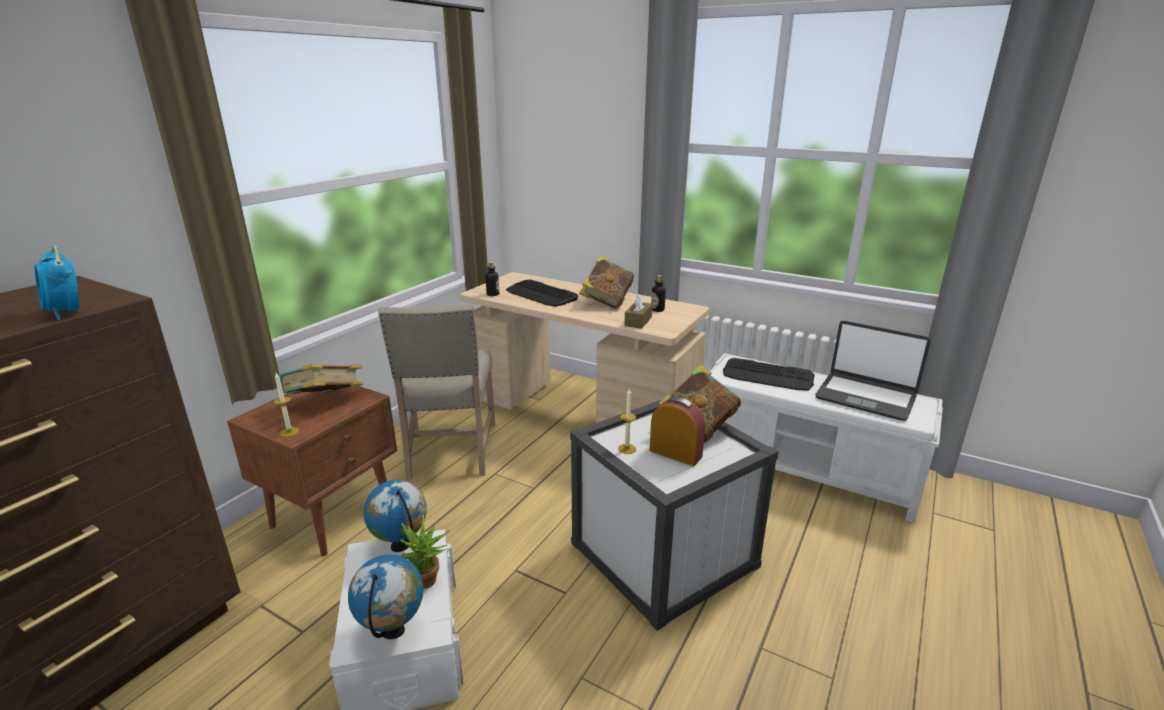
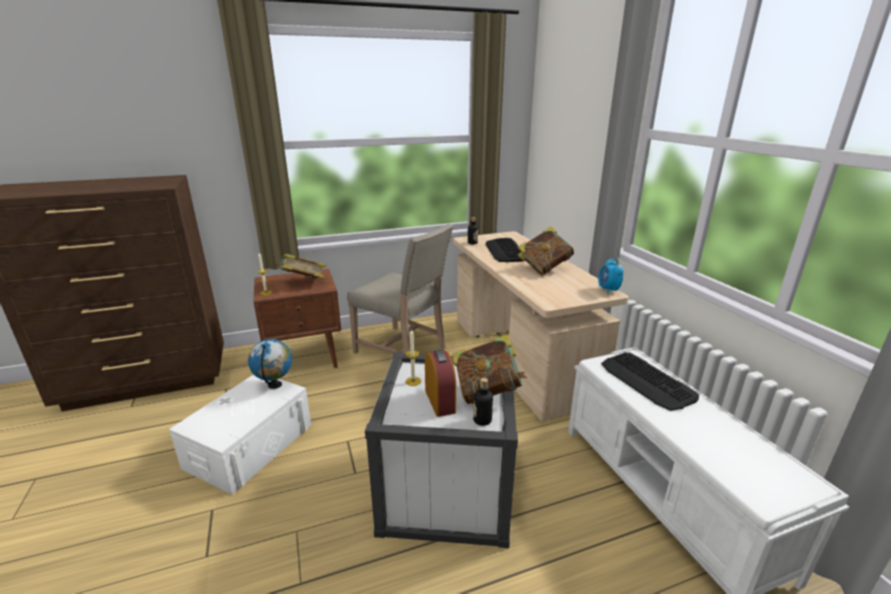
camera: 40 degrees right, 0 degrees up
alarm clock [35,245,79,320] -> alarm clock moved to [598,257,624,295]
globe [348,554,424,639] -> none
beige chair [378,304,495,481] -> beige chair turned 90 degrees counterclockwise [347,224,453,354]
potted plant [398,514,451,589] -> none
brown tissue box [624,294,652,329] -> none
bottle [651,275,666,312] -> bottle moved to [473,378,493,426]
laptop [815,321,931,421] -> none

